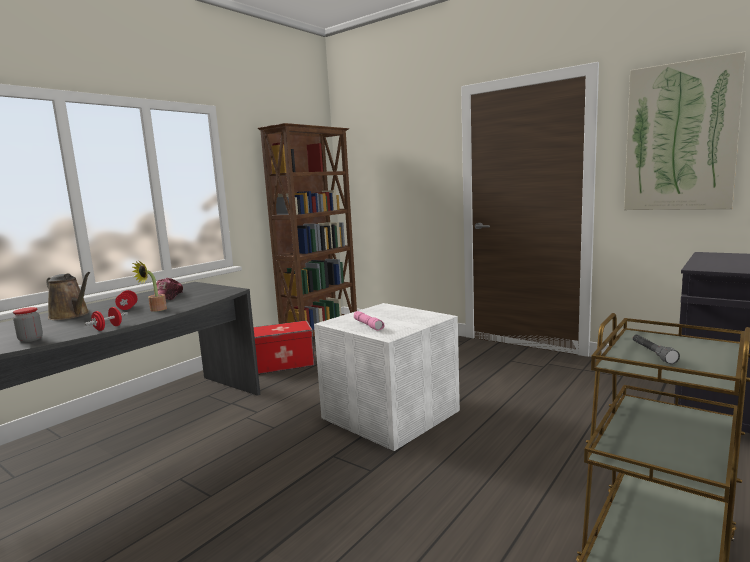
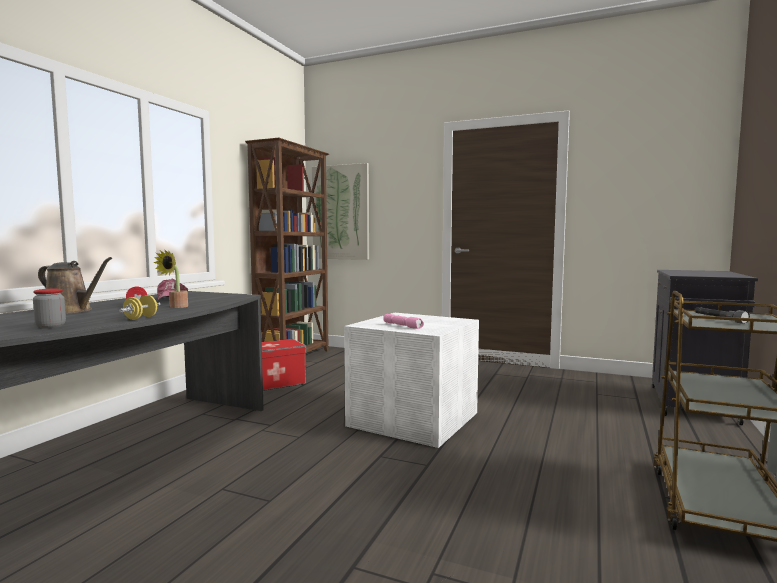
camera: 15 degrees left, 5 degrees down
red dumbbell [84,307,128,331] -> yellow dumbbell [119,295,160,320]
picture [624,51,746,210] -> picture moved to [312,163,369,260]

